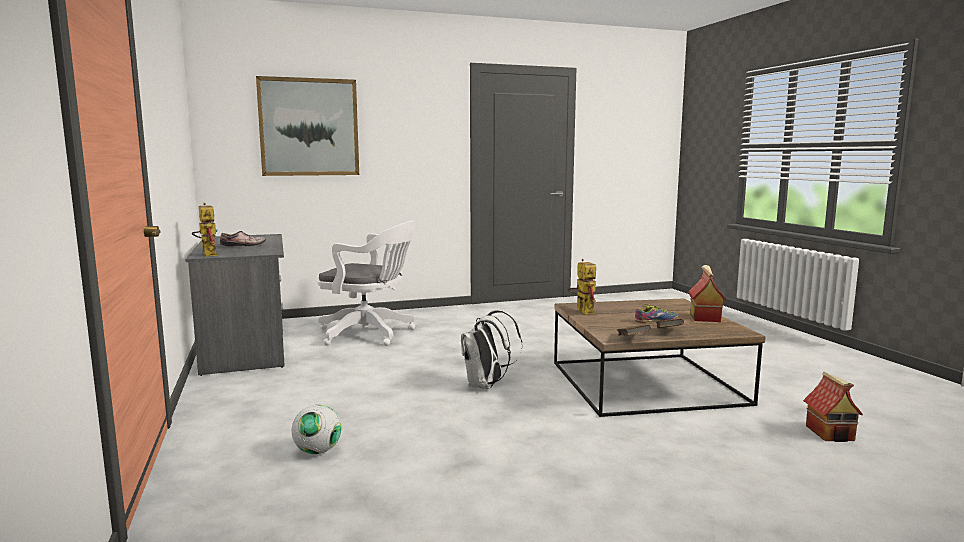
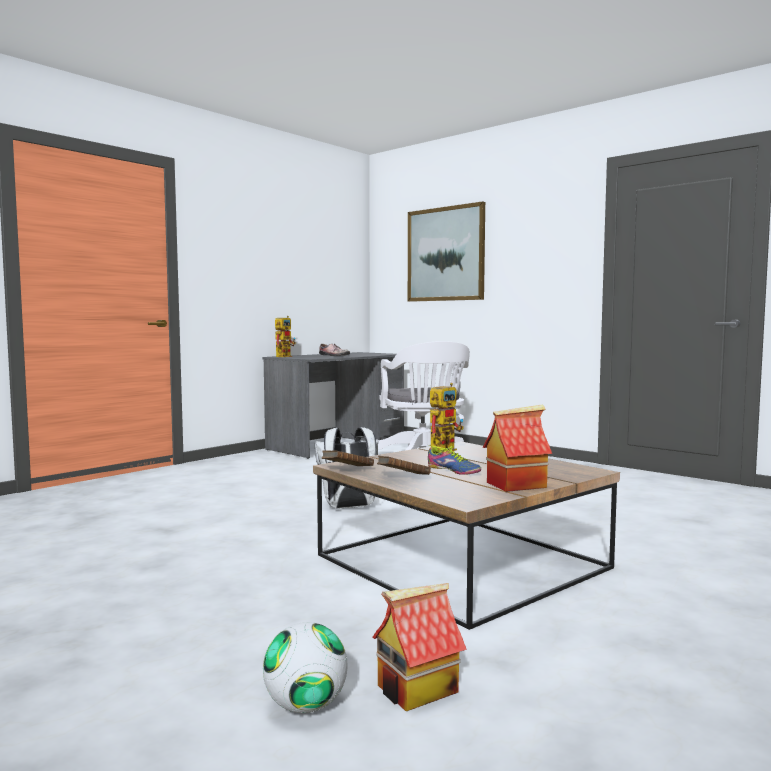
camera: 60 degrees right, 5 degrees down
football [292,405,341,454] -> football moved to [263,622,348,713]

